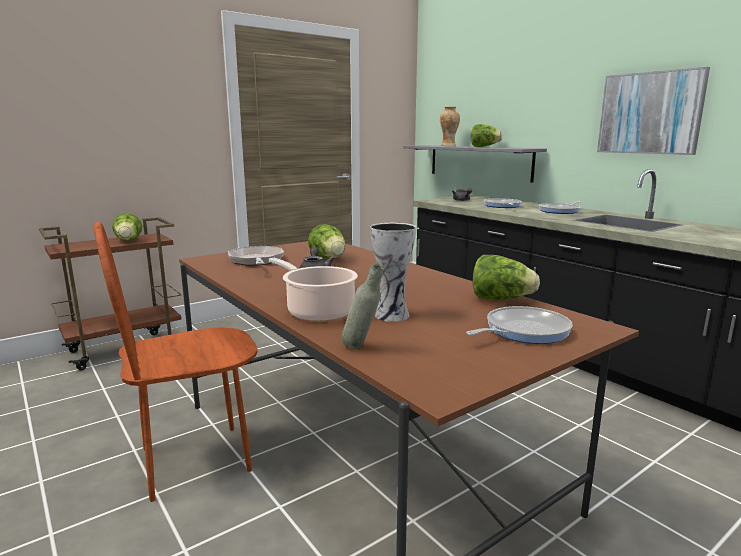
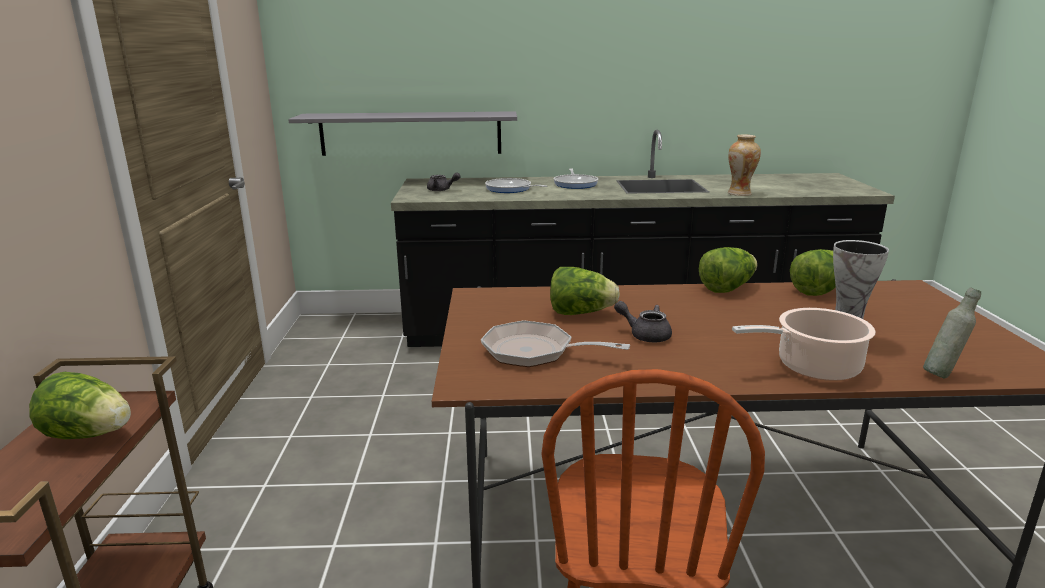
camera: 55 degrees left, 5 degrees up
vase [440,107,460,146] -> vase moved to [728,134,761,196]
frying pan [466,306,573,344] -> none
lettuce [471,124,503,147] -> lettuce moved to [699,247,757,293]
picture [597,67,710,155] -> none

